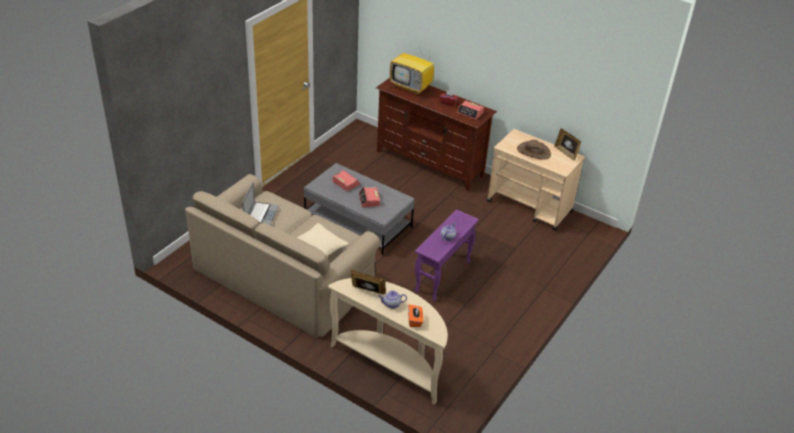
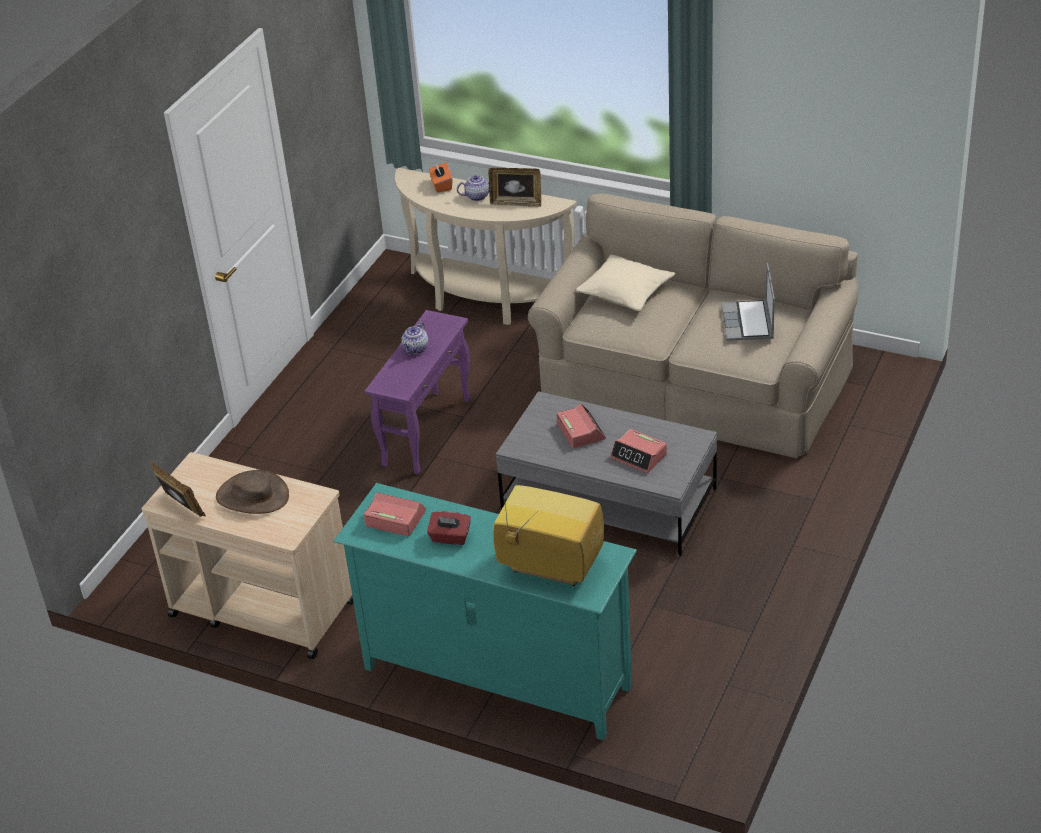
camera: 175 degrees right, 0 degrees up
brown tv stand [376,78,497,191] -> turquoise tv stand [333,483,637,740]

